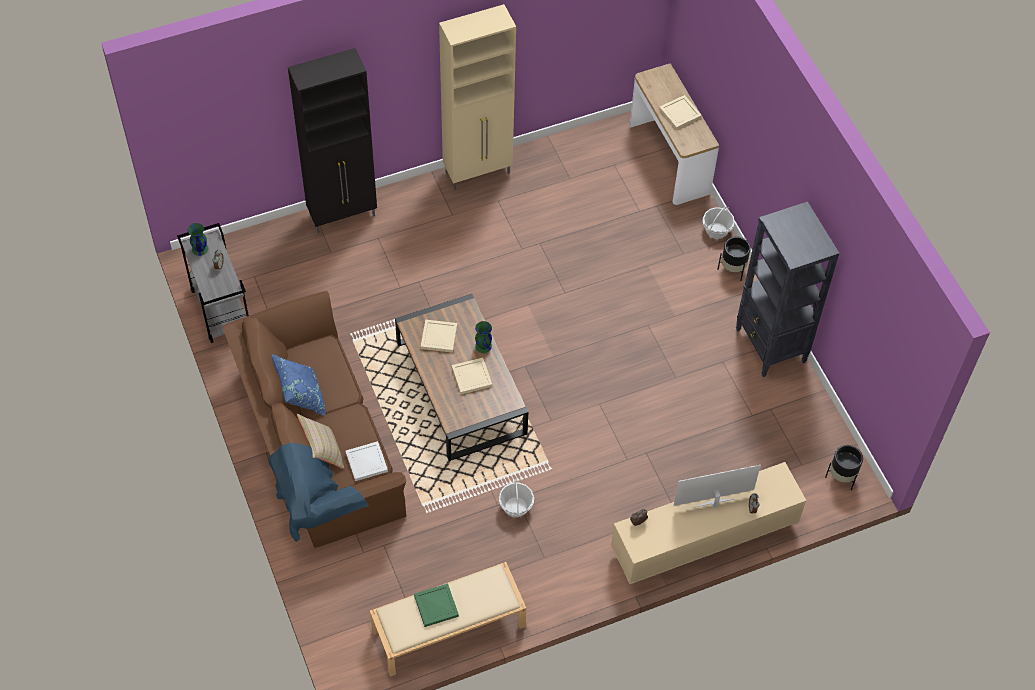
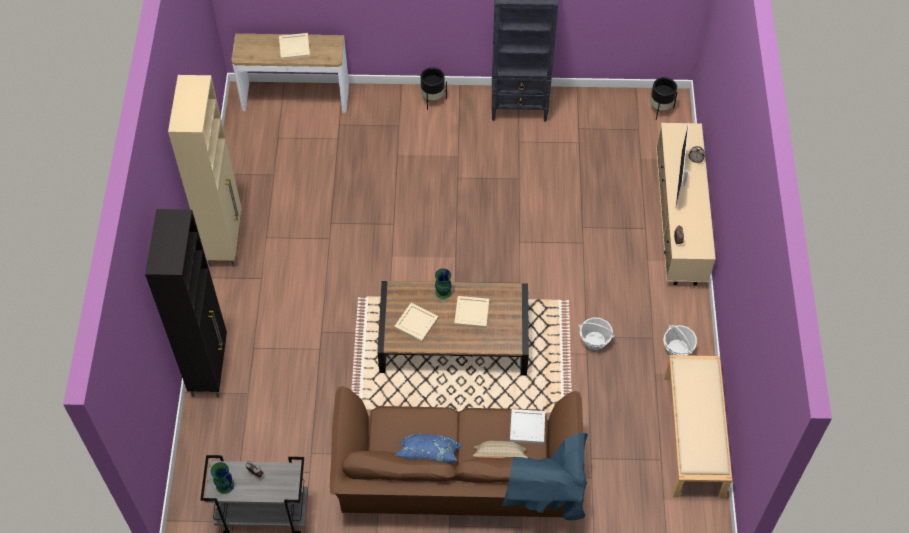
camera: 65 degrees left, 0 degrees up
green tray [414,583,459,627] -> none
basket [702,206,735,239] -> basket moved to [663,325,697,355]

